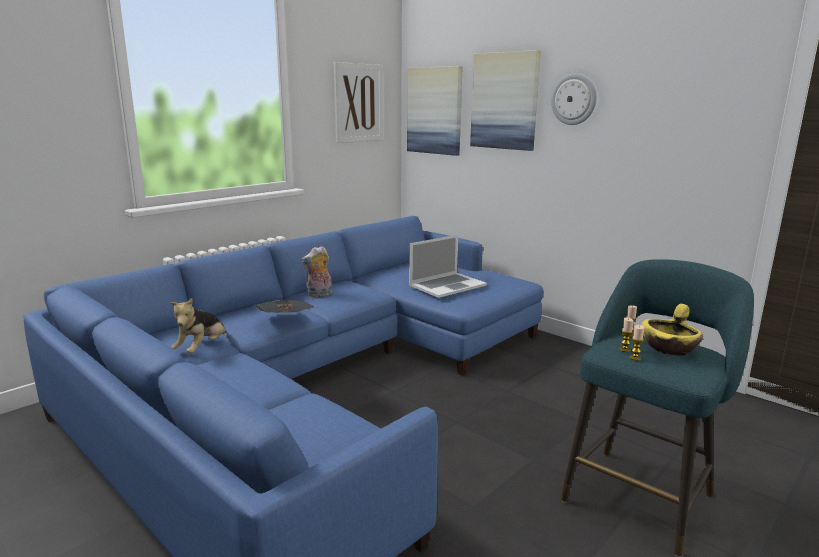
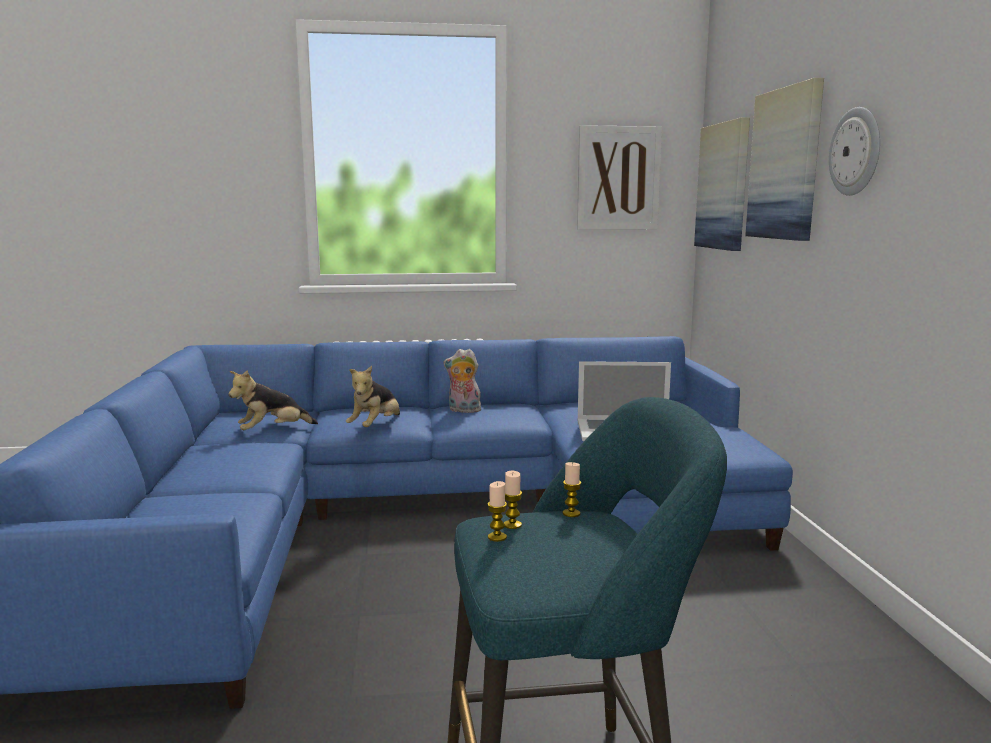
camera: 40 degrees right, 5 degrees down
newspaper [253,300,314,313] -> plush toy [346,366,400,427]
yellow bowl [642,304,703,355] -> none

